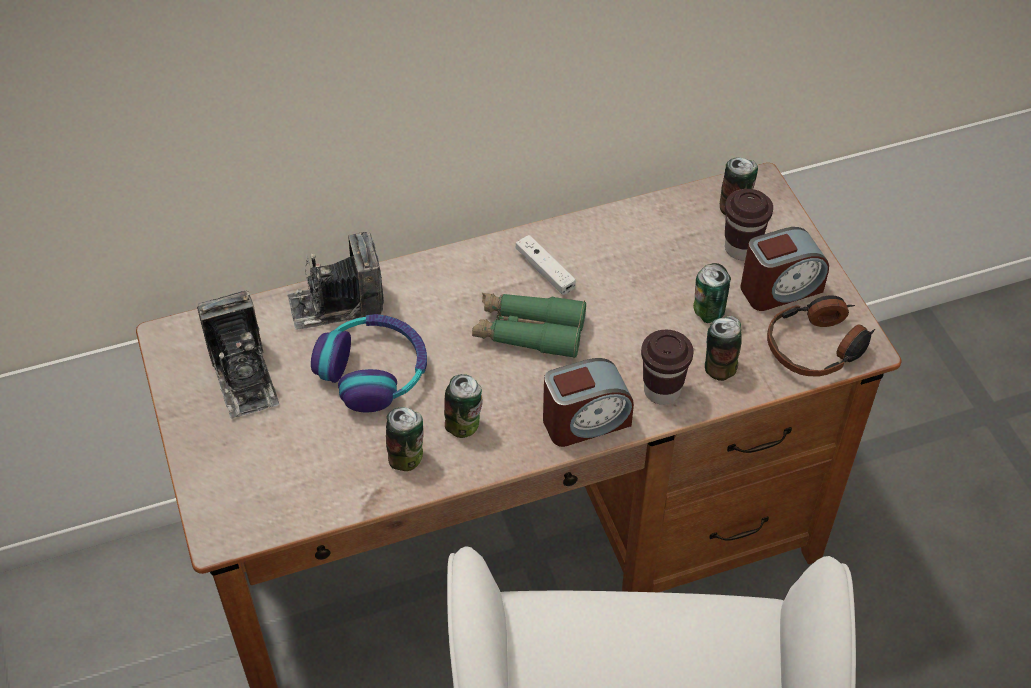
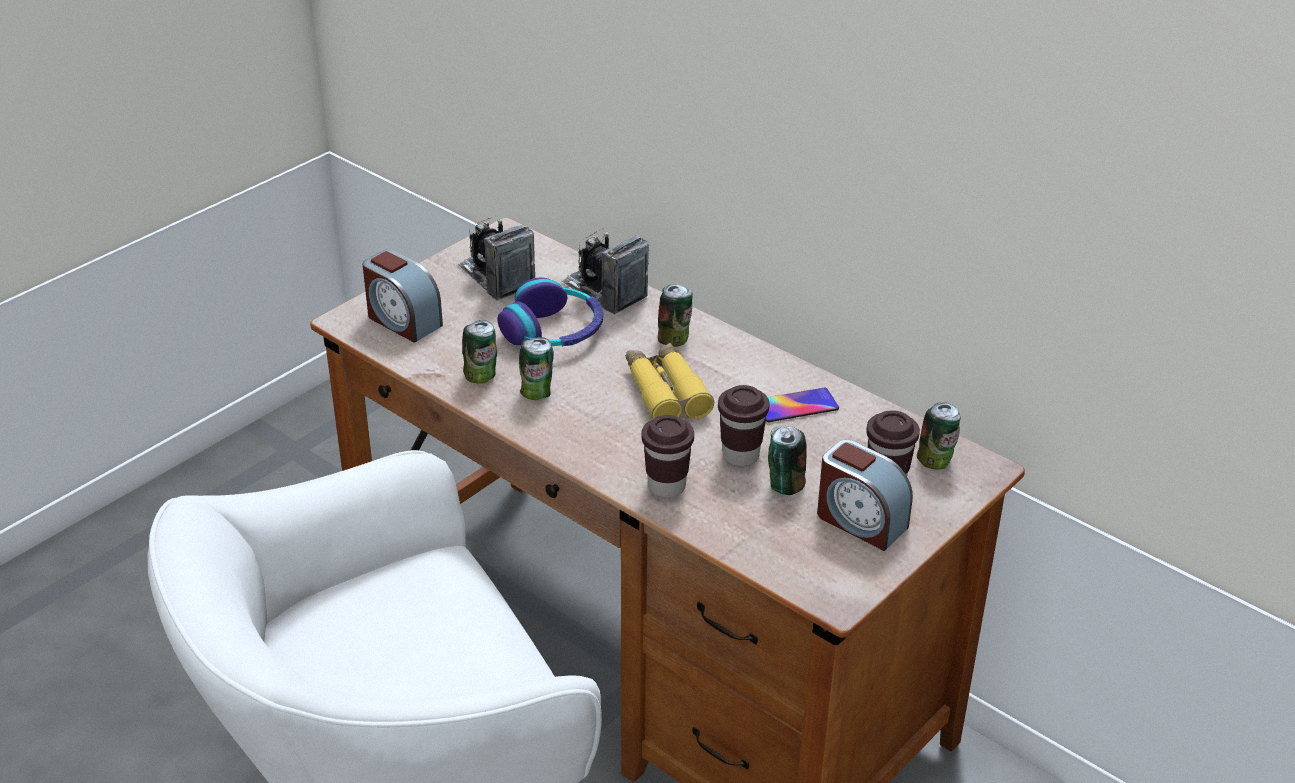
camera: 60 degrees right, 15 degrees down
camera [197,290,279,420] -> camera turned 105 degrees clockwise [458,215,535,301]
green binoculars [472,293,586,358] -> yellow binoculars [626,343,714,419]
white game controller [516,235,576,295] -> none
alarm clock [543,358,634,447] -> alarm clock moved to [362,250,443,343]
can [705,316,742,381] -> can moved to [658,284,693,347]
headphones [767,295,875,377] -> none
none -> brown cup [718,385,770,466]
none -> phone [766,388,839,422]

